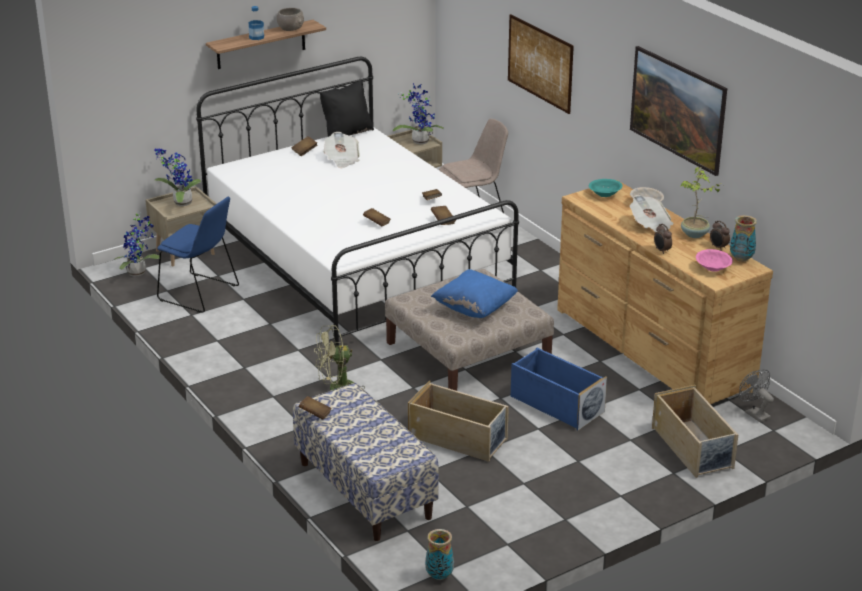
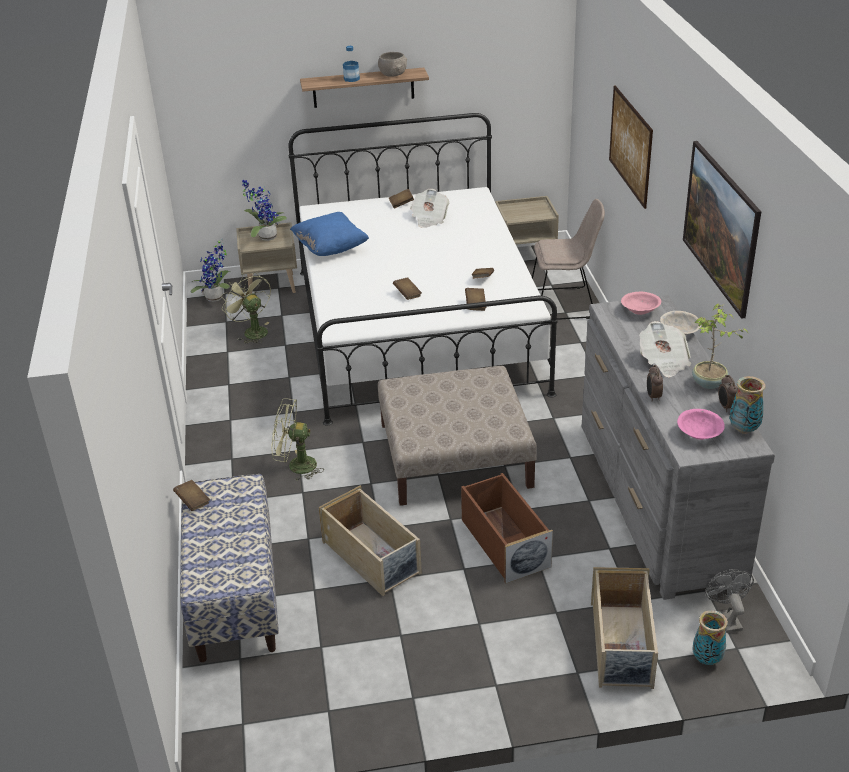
camera: 25 degrees right, 5 degrees up
blue chair [157,197,239,313] -> green fan [221,272,271,344]
black pillow [319,80,374,136] -> none
potted plant [393,83,444,144] -> none
vase [425,529,454,580] -> vase moved to [692,610,728,665]
blue pillow [431,269,518,318] -> blue pillow moved to [290,212,369,256]
blue storage box [511,348,607,431] -> brown storage box [461,473,553,584]
brown dresser [557,180,773,404] -> grey dresser [581,295,775,600]
turquoise bowl [589,179,623,197] -> pink bowl [621,292,661,315]

